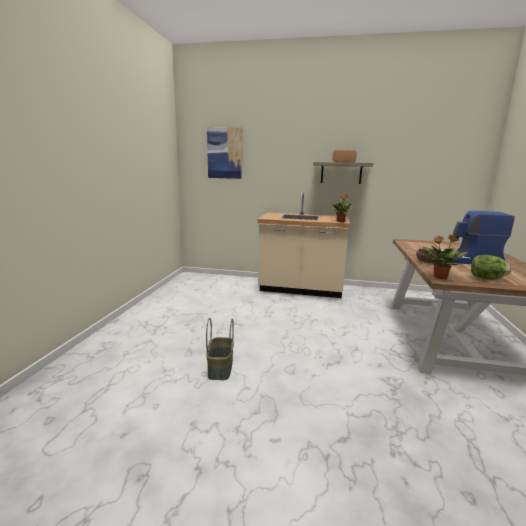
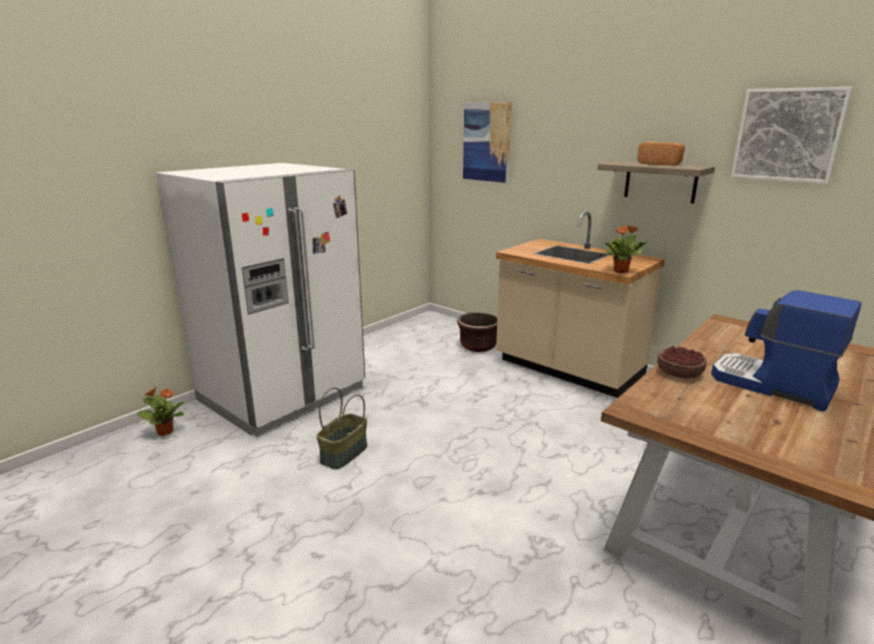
camera: 30 degrees right, 5 degrees up
potted plant [423,235,468,279] -> potted plant moved to [137,388,184,436]
lettuce [471,255,512,280] -> none
none -> white fridge [156,163,365,437]
none -> brown planter [457,313,497,352]
none -> picture [731,87,853,184]

